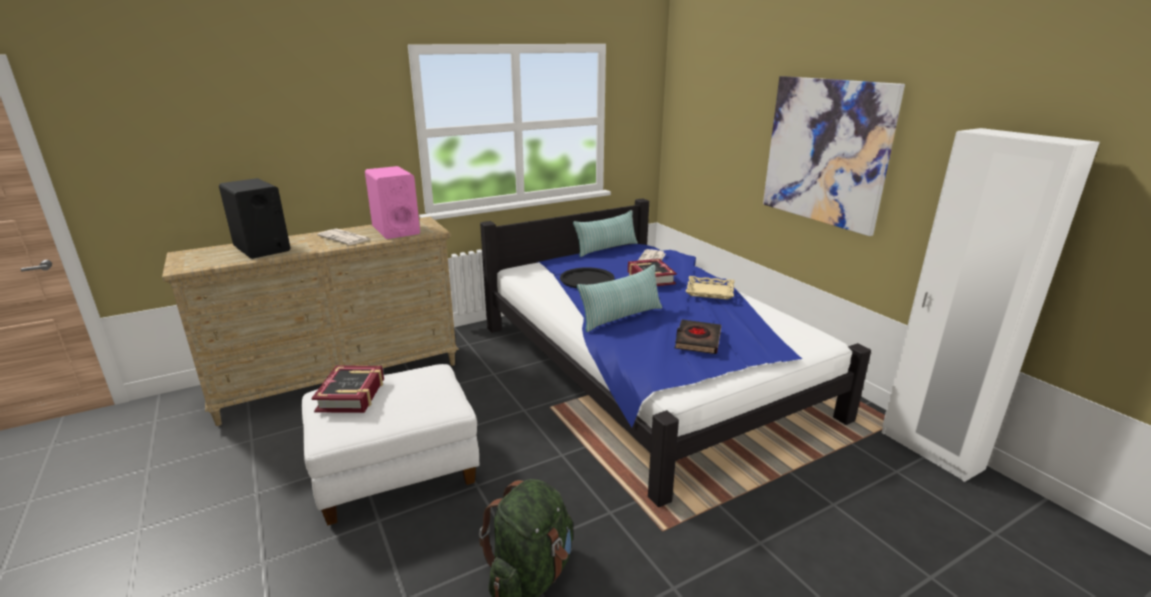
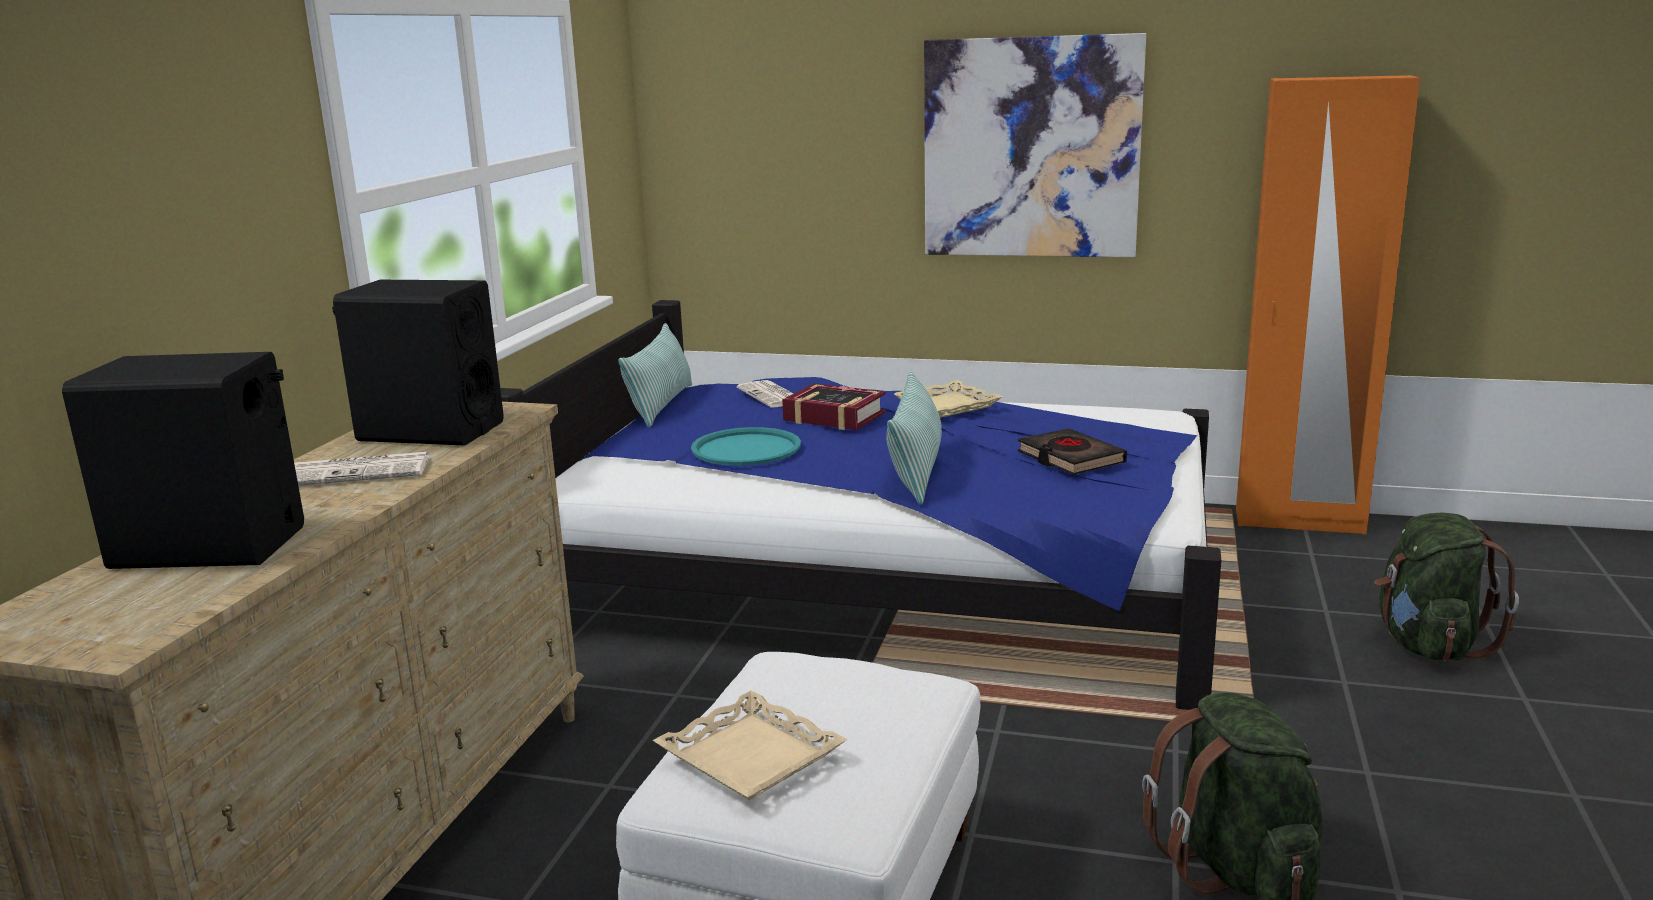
camera: 45 degrees left, 5 degrees down
book [311,365,384,413] -> beige tray [653,691,847,800]
pink speaker [365,166,420,239] -> black speaker [332,280,504,446]
black tray [560,267,614,288] -> turquoise tray [691,427,801,466]
white wardrobe [882,128,1100,482] -> orange wardrobe [1236,75,1420,534]
none -> green backpack [1374,512,1519,661]

